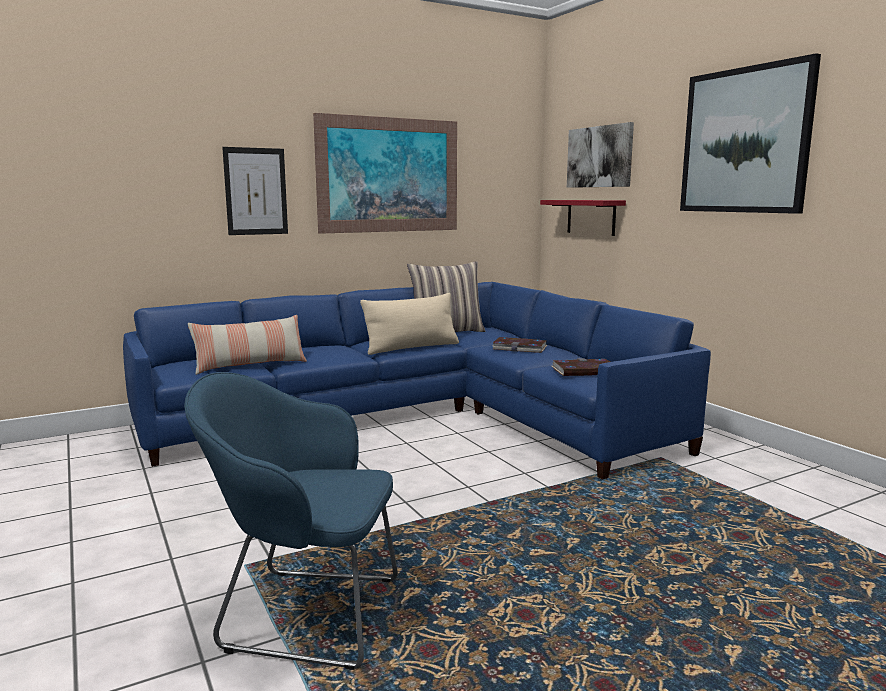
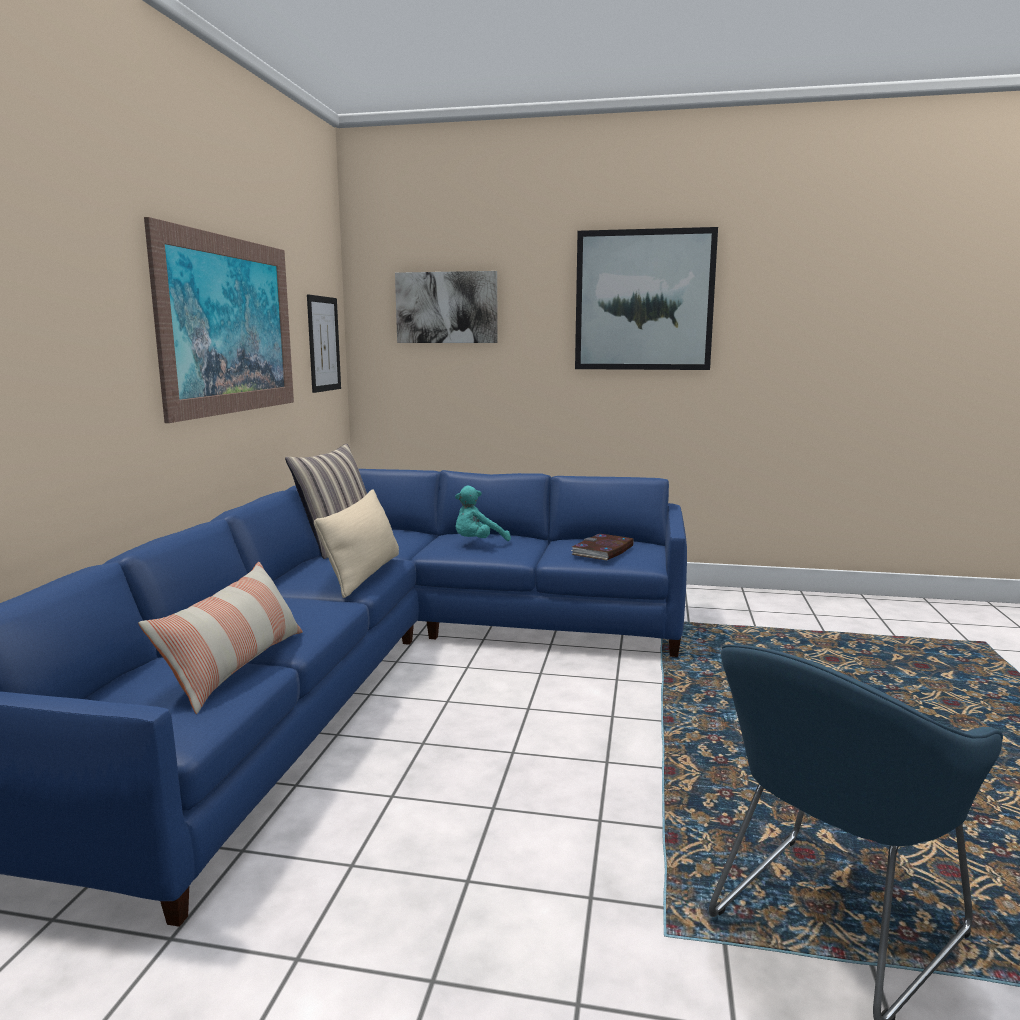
camera: 50 degrees left, 0 degrees up
picture [222,147,288,235] -> picture moved to [307,294,341,393]
book [492,337,547,353] -> turquoise plush toy [455,486,511,541]
red shelf [540,200,626,236] -> none

